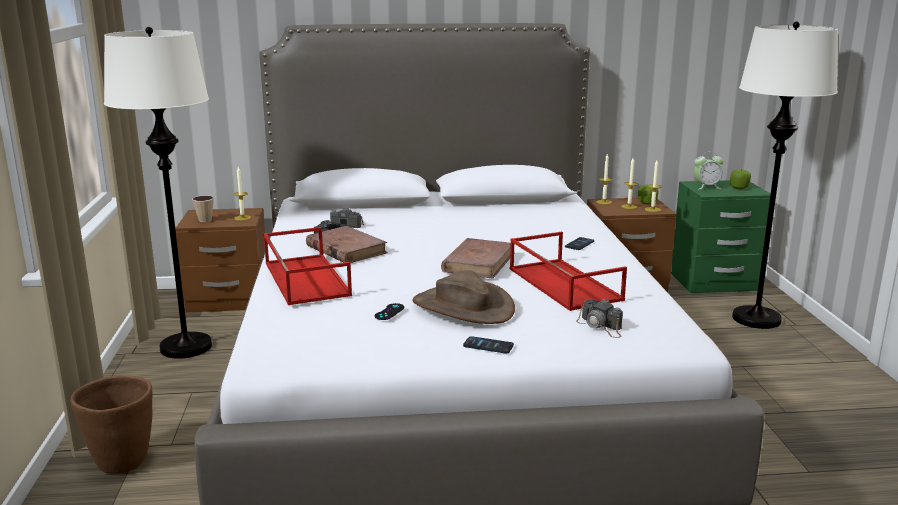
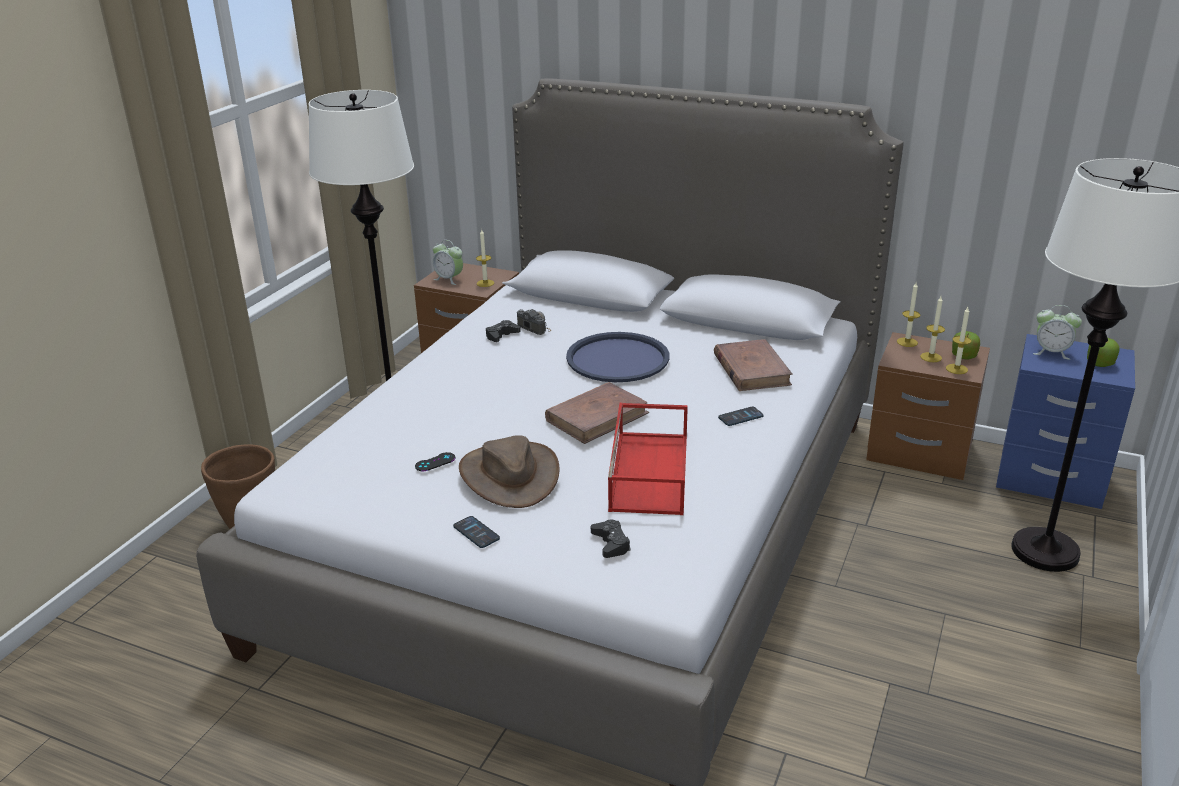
camera: 30 degrees right, 10 degrees up
cup [192,196,214,222] -> alarm clock [433,240,463,285]
red tray [263,227,352,305] -> none
brown book [306,226,388,263] -> brown book moved to [714,339,793,391]
camera [576,299,623,338] -> black game controller [591,520,631,558]
green nightstand [671,180,771,293] -> blue nightstand [996,334,1135,509]
none -> blue tray [566,332,669,382]

